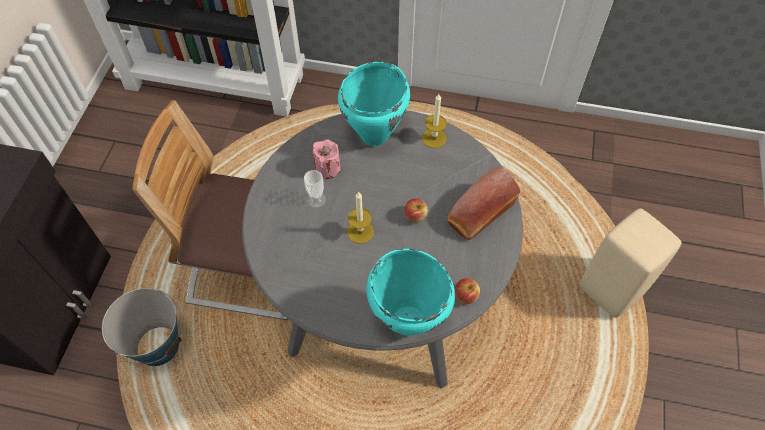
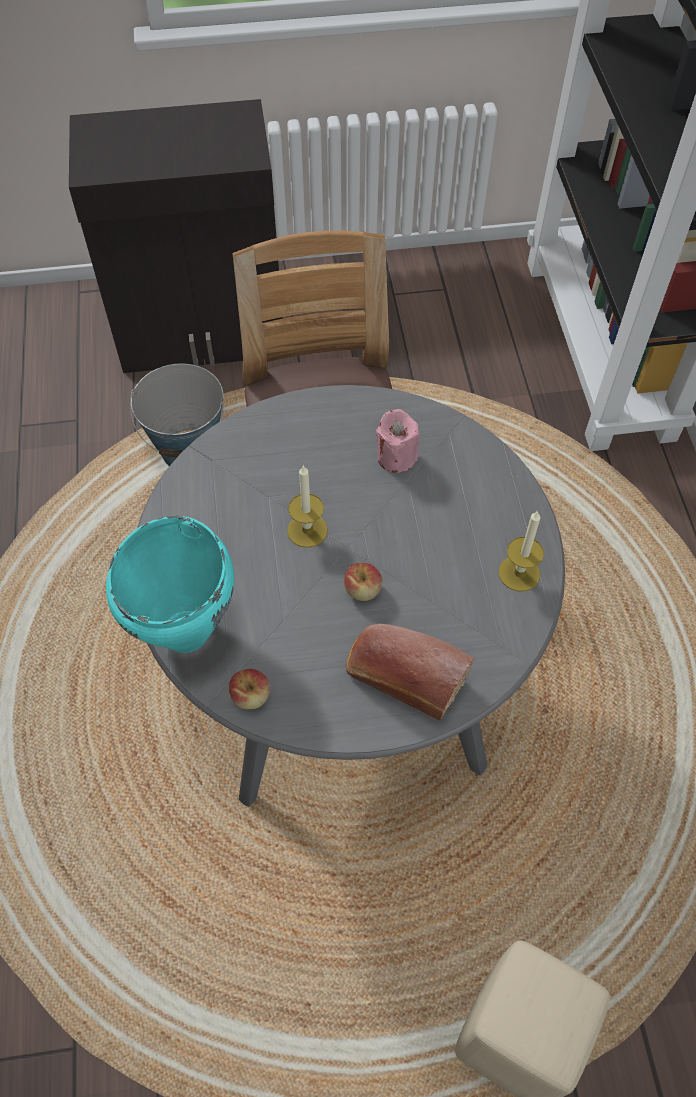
camera: 70 degrees right, 0 degrees up
cup [304,170,326,208] -> none
turquoise cooking pot [338,62,410,146] -> none

